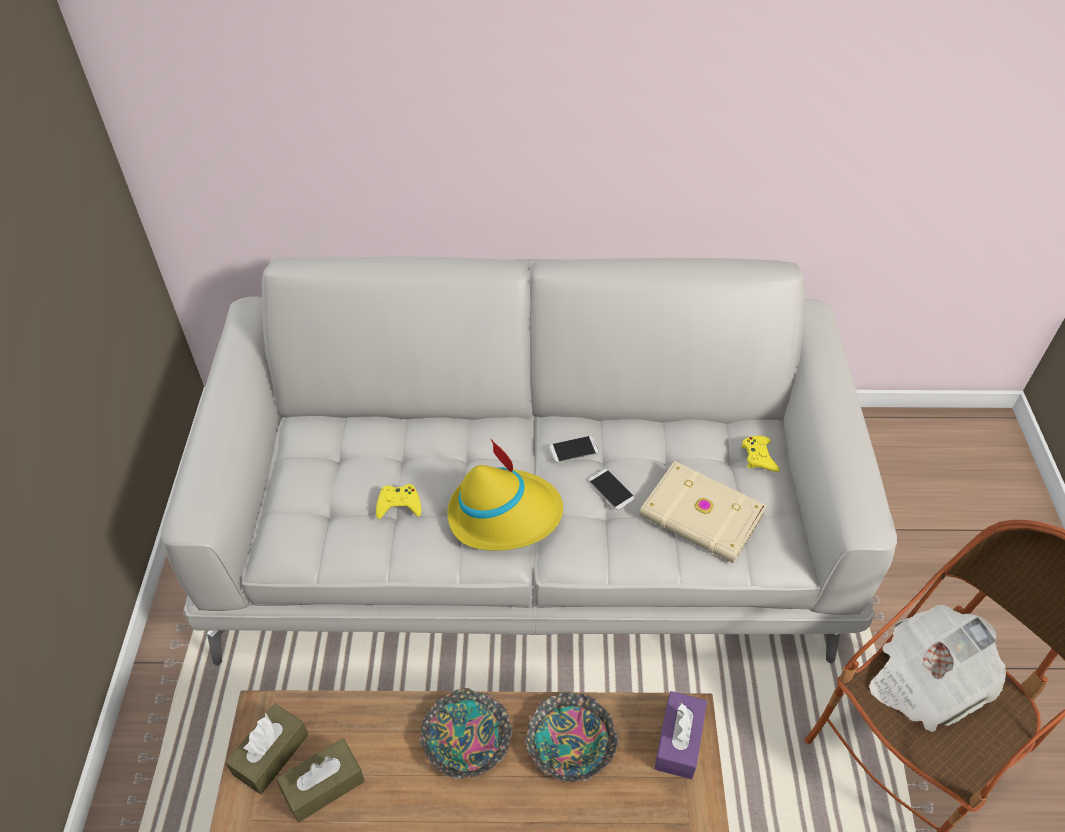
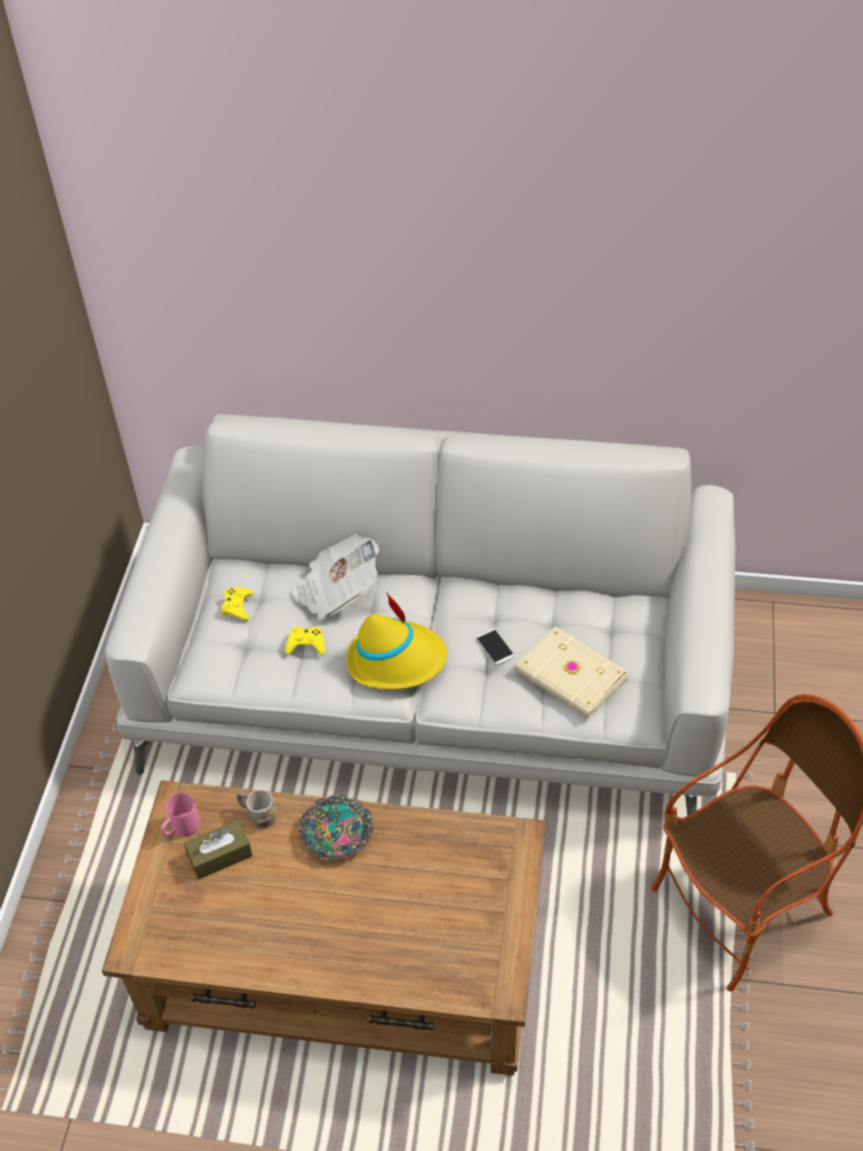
camera: 10 degrees right, 0 degrees up
brown tissue box [225,704,308,794] -> pink mug [161,793,200,836]
bowl [524,691,620,782] -> none
phone [549,436,599,463] -> none
purple tissue box [654,691,707,779] -> none
yellow game controller [741,436,780,472] -> yellow game controller moved to [221,588,254,620]
newspaper [869,605,1006,732] -> newspaper moved to [292,534,380,620]
none -> grey mug [237,789,276,828]

